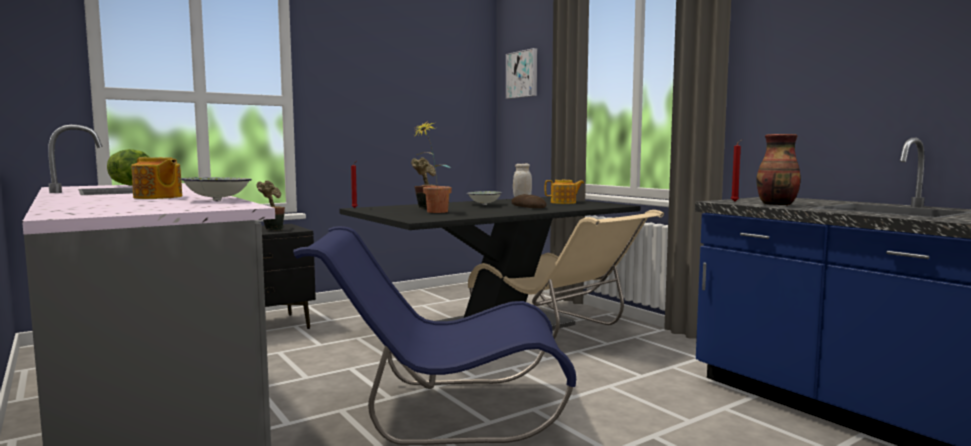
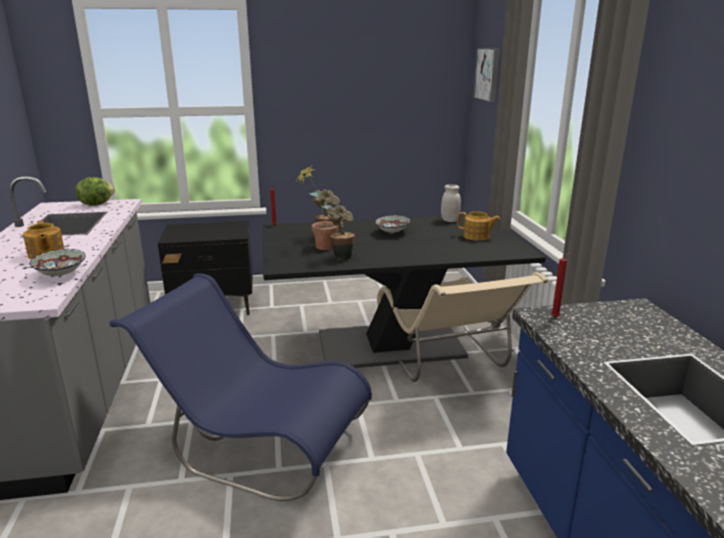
camera: 25 degrees right, 15 degrees up
potted plant [256,180,285,231] -> potted plant moved to [327,205,355,261]
bread [511,194,546,208] -> none
vase [756,134,801,206] -> none

